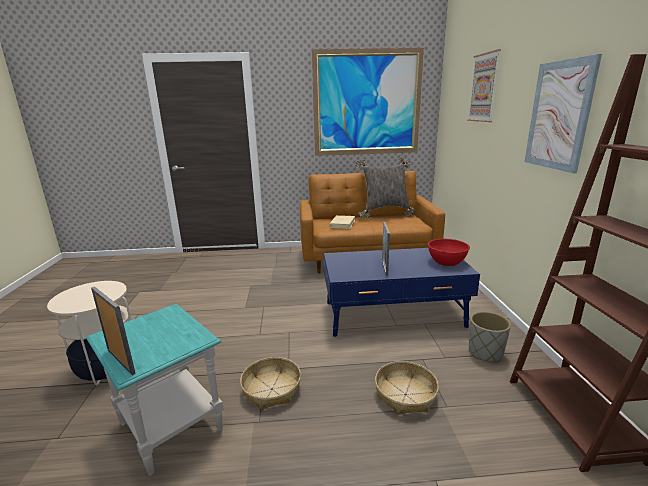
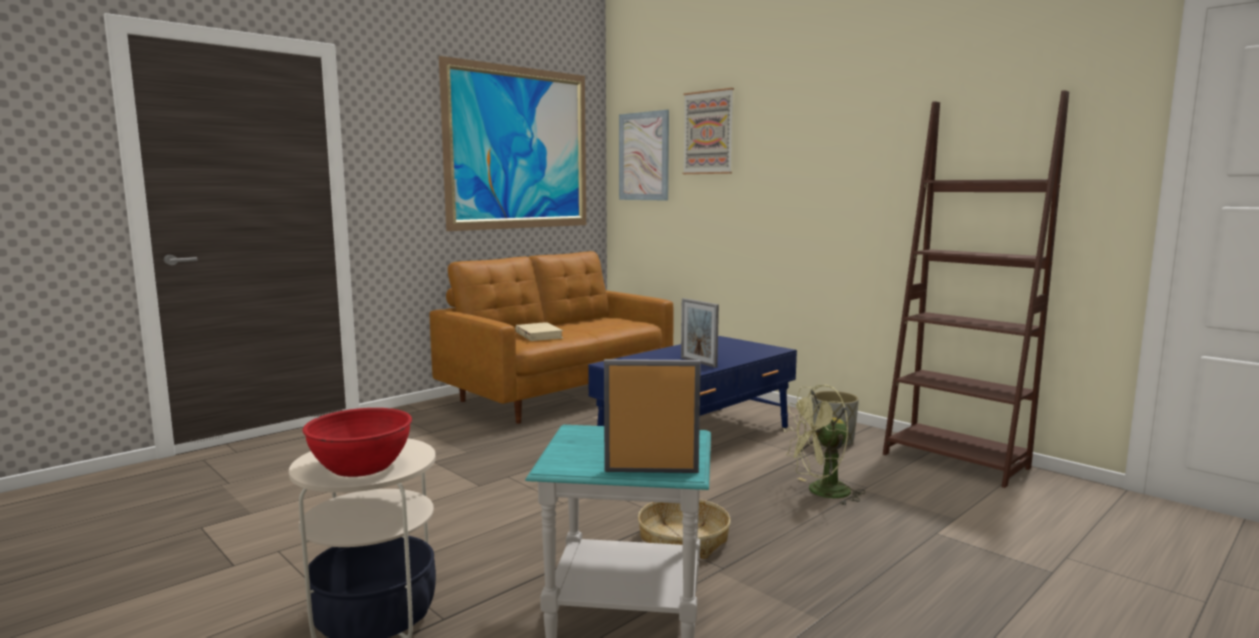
camera: 40 degrees left, 10 degrees down
pillow [355,157,414,218] -> none
basket [375,361,439,415] -> green fan [783,385,866,506]
red bowl [428,239,470,266] -> red bowl moved to [303,408,412,477]
picture [524,54,602,173] -> picture moved to [619,110,669,201]

